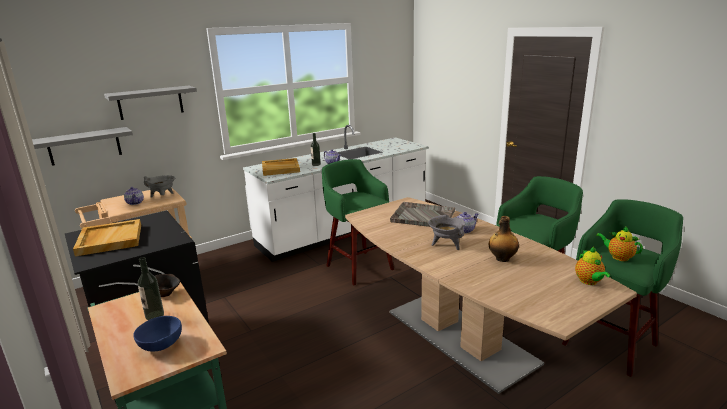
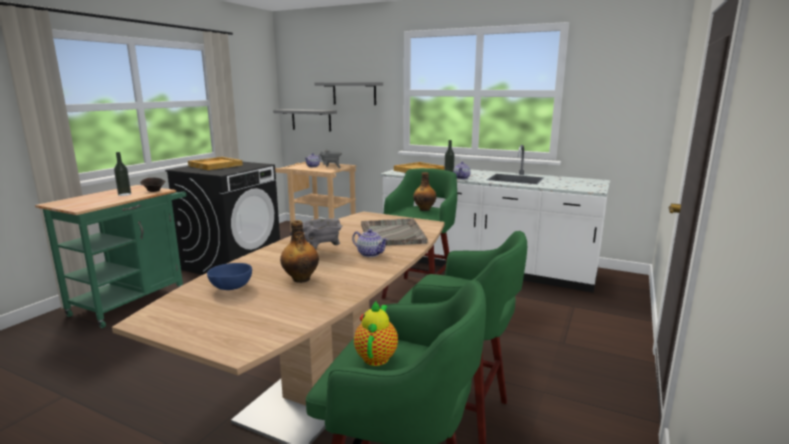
camera: 60 degrees right, 5 degrees down
blue bowl [133,316,182,351] -> blue bowl moved to [207,263,252,290]
teapot [575,247,610,285] -> none
none -> bottle [413,172,437,211]

